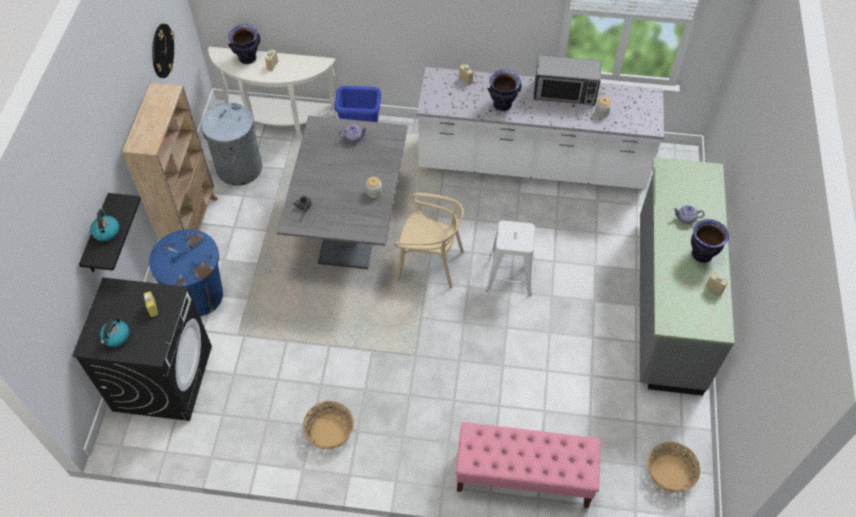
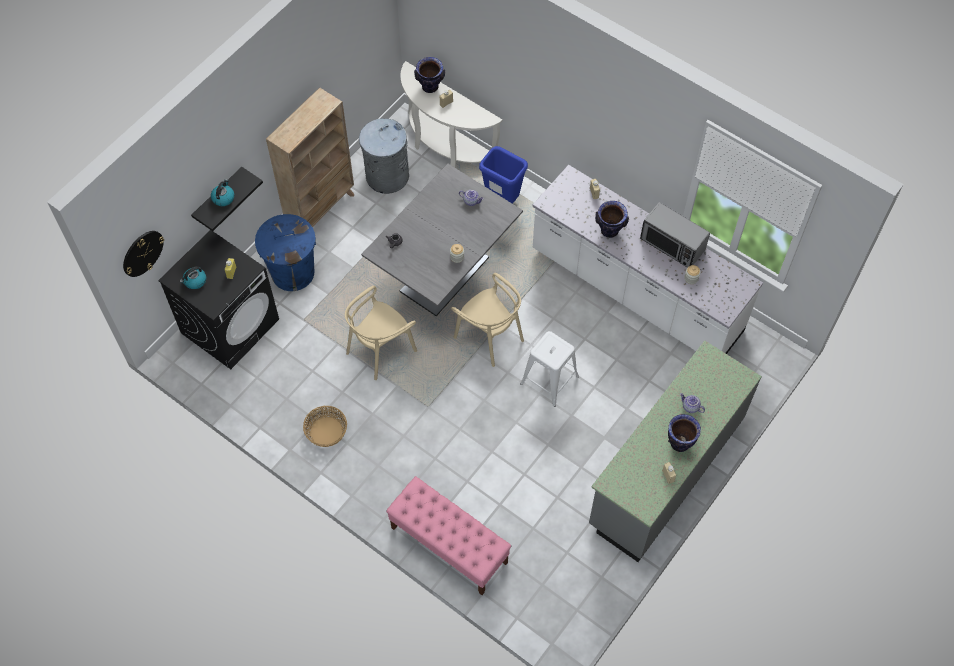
camera: 30 degrees right, 5 degrees up
wall clock [152,24,175,78] -> wall clock moved to [123,231,164,277]
basket [648,442,700,492] -> none
none -> beige chair [345,286,417,380]

